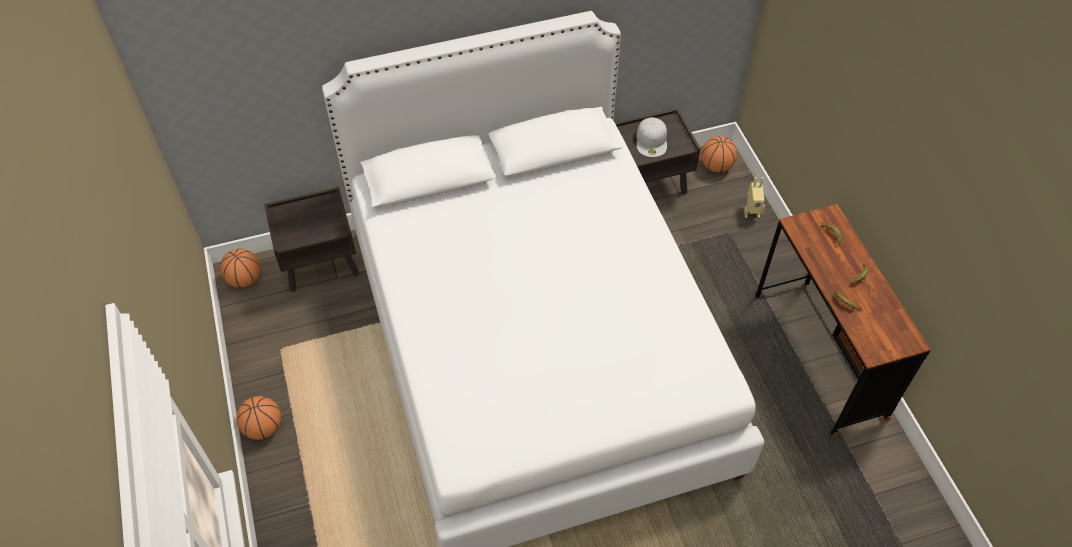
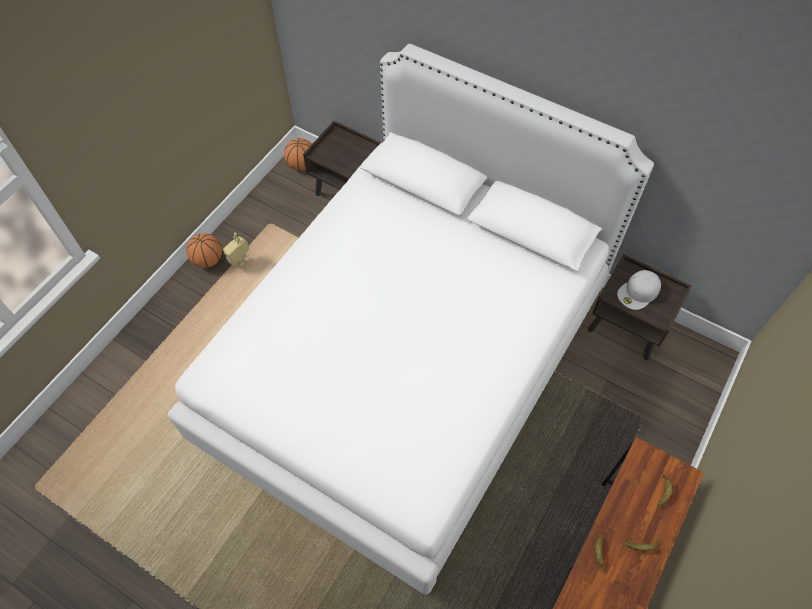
camera: 50 degrees right, 5 degrees up
basketball [701,136,737,172] -> none
toy robot [744,177,765,218] -> toy robot moved to [223,233,249,269]

